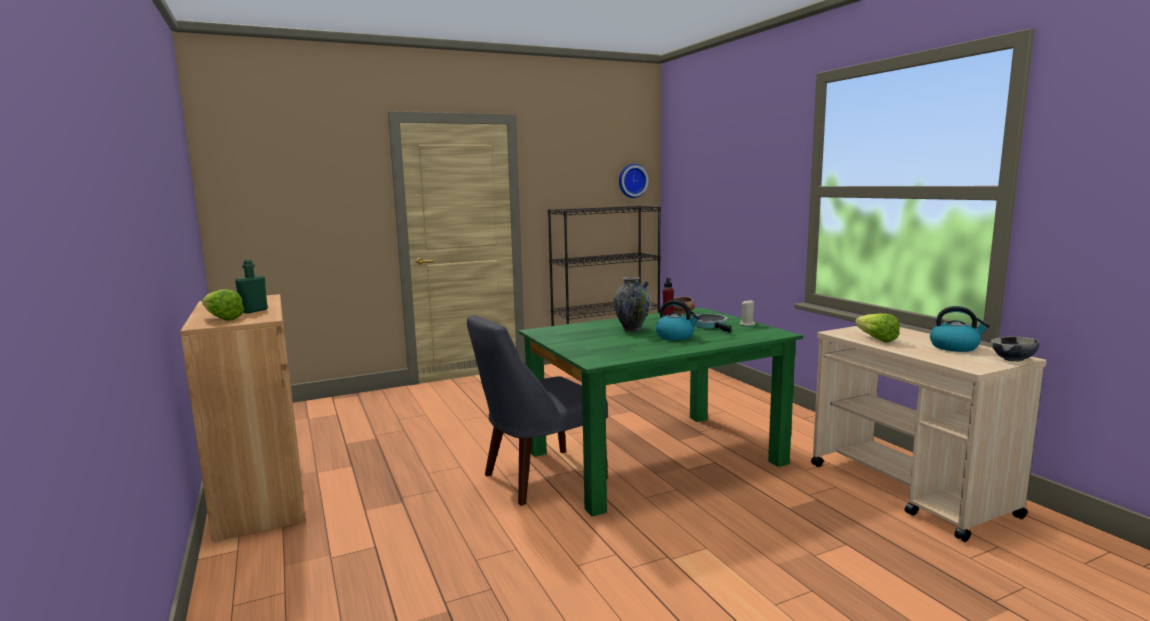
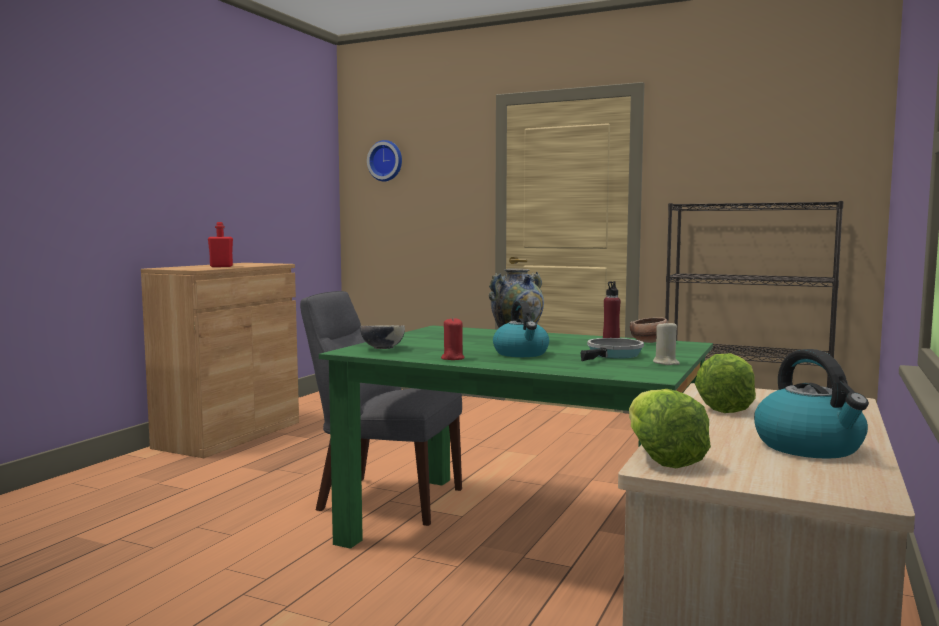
camera: 50 degrees right, 5 degrees down
lettuce [202,289,244,320] -> lettuce moved to [629,389,711,468]
green bottle [235,260,268,313] -> red bottle [208,222,233,267]
wall clock [619,164,649,198] -> wall clock moved to [367,140,402,181]
bowl [991,336,1040,362] -> bowl moved to [360,325,405,349]
none -> red candle [441,317,464,360]

